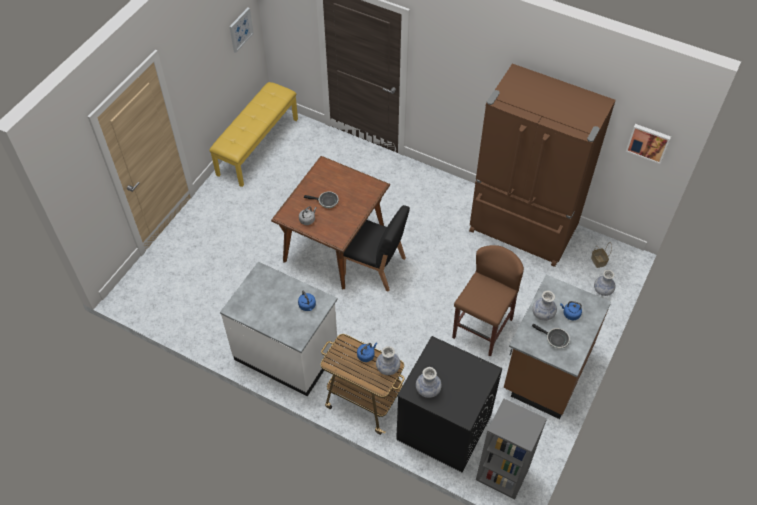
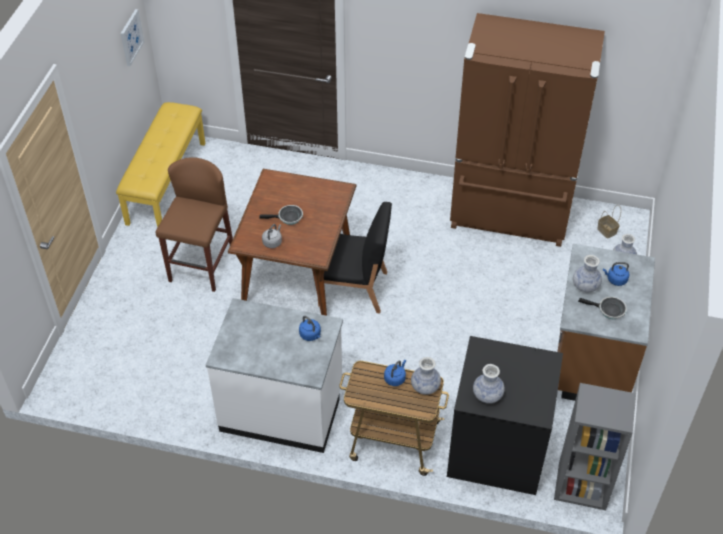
camera: 15 degrees left, 5 degrees down
brown stool [452,245,524,357] -> brown stool moved to [155,157,233,292]
picture [626,124,671,164] -> none

